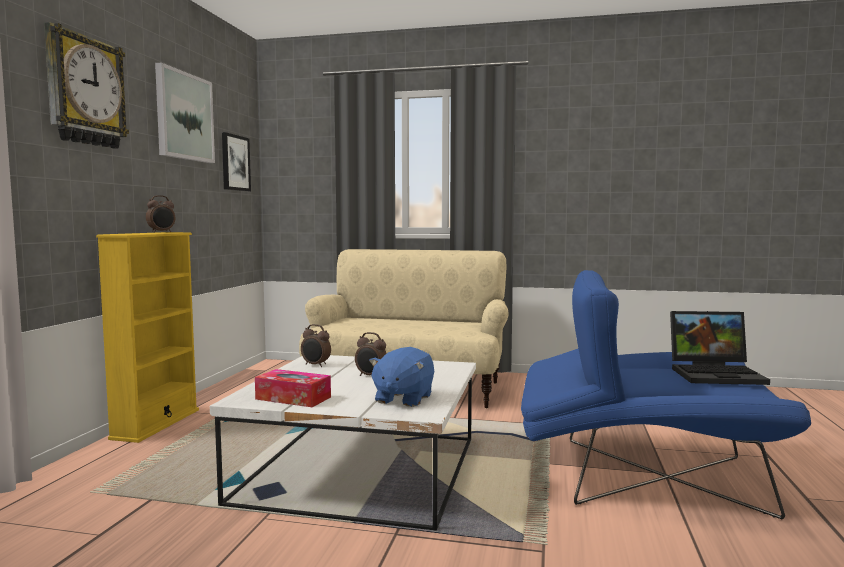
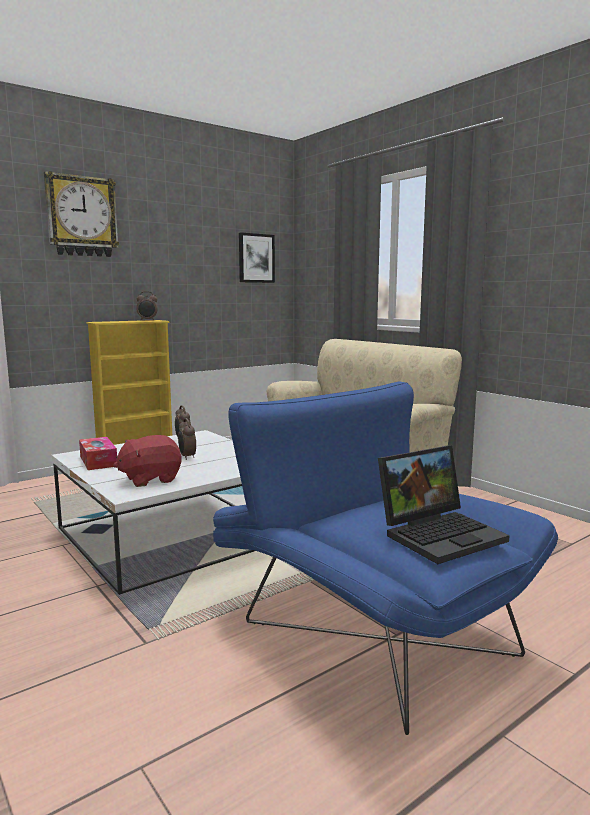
camera: 40 degrees right, 5 degrees up
picture [155,63,215,163] -> none
blue plush toy [369,347,434,407] -> red plush toy [113,435,182,487]
laptop [670,311,770,385] -> laptop turned 75 degrees counterclockwise [378,445,510,564]

